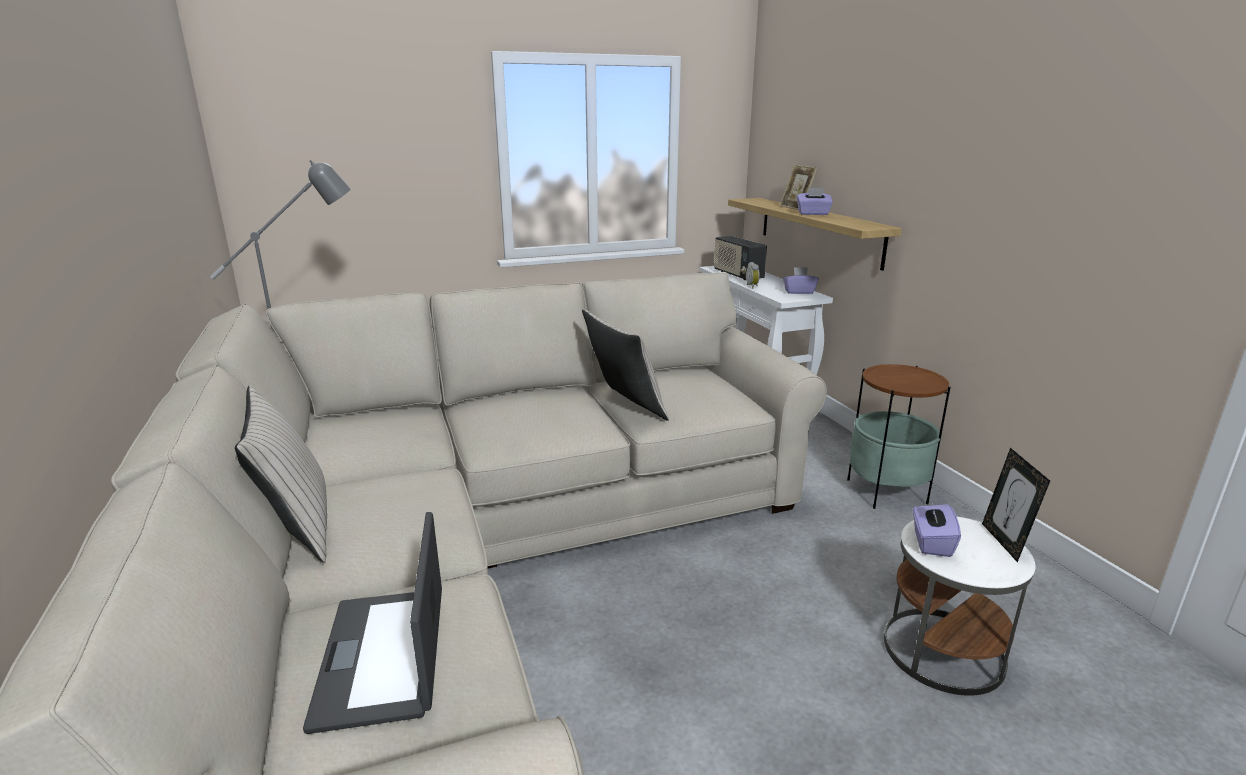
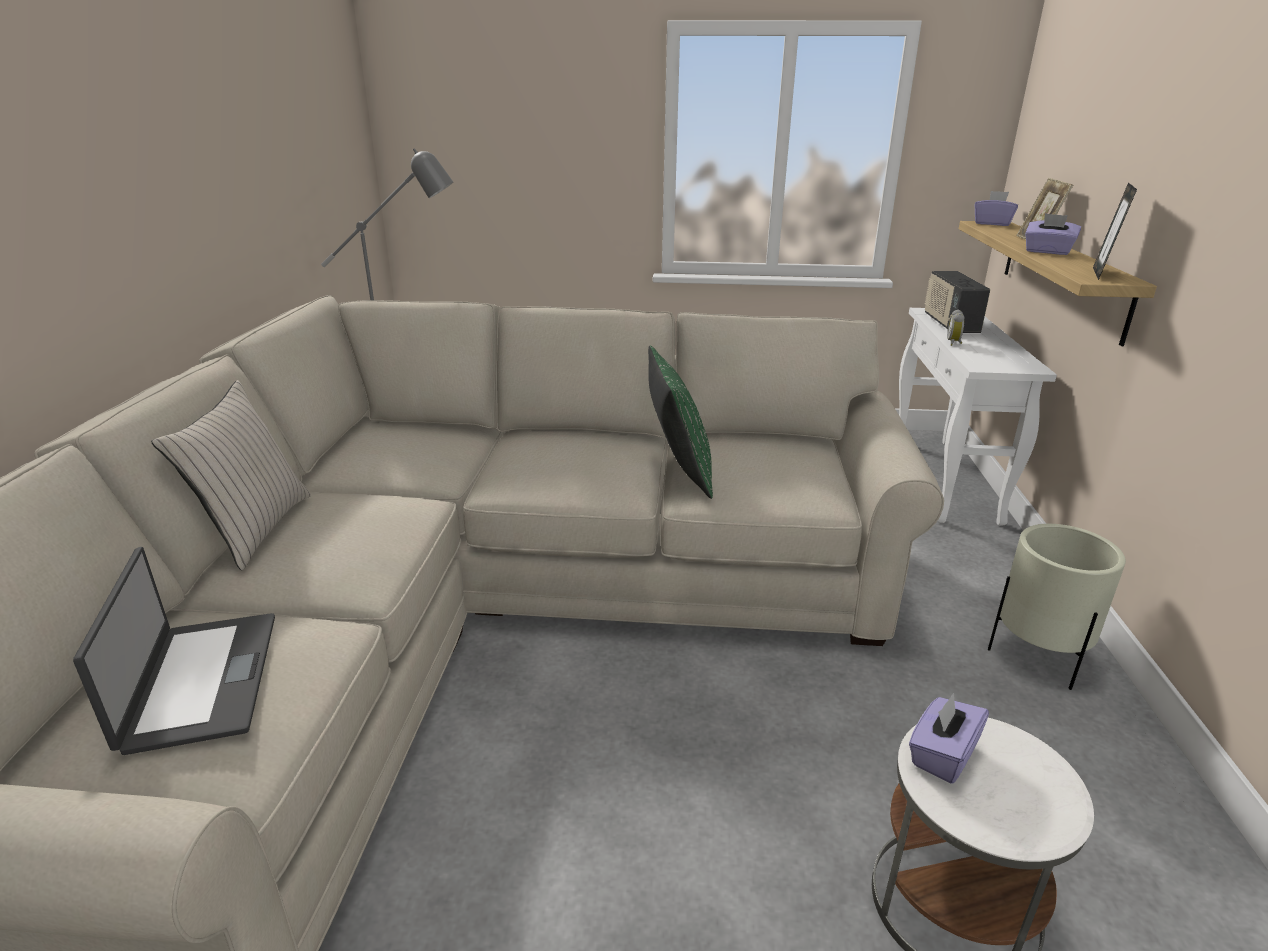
camera: 25 degrees right, 5 degrees up
laptop [303,512,442,734] -> laptop turned 150 degrees clockwise [73,547,275,755]
beige pillow [582,309,669,421] -> green pillow [648,346,713,499]
purple tissue box [783,267,818,294] -> purple tissue box moved to [975,191,1018,226]
side table [847,364,950,509] -> beige planter [988,524,1126,690]
picture frame [982,448,1050,562] -> picture frame moved to [1093,183,1137,280]

